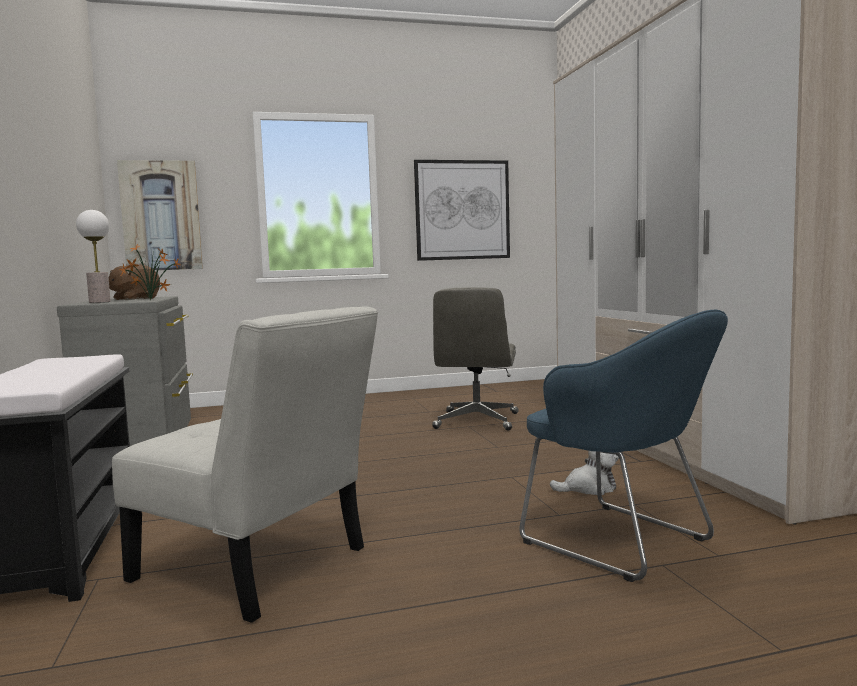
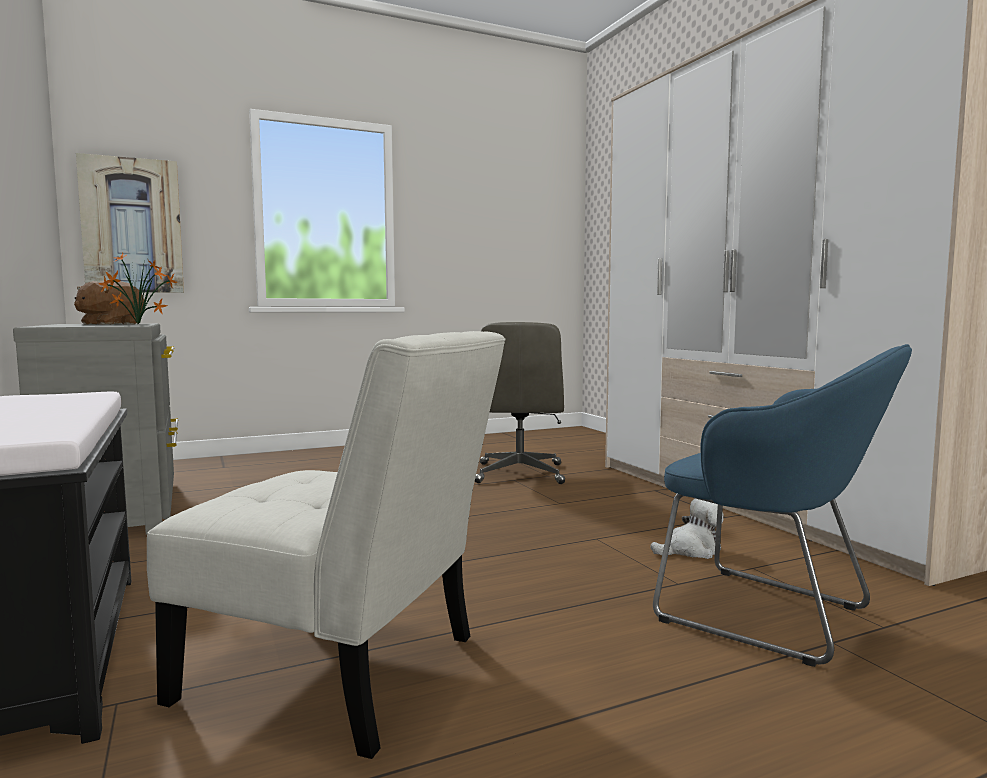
camera: 10 degrees left, 0 degrees up
table lamp [76,210,111,303] -> none
picture [414,160,510,261] -> none

